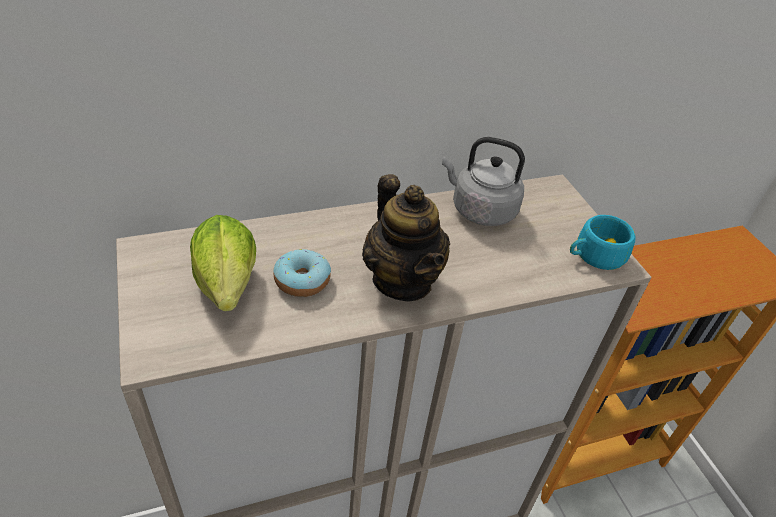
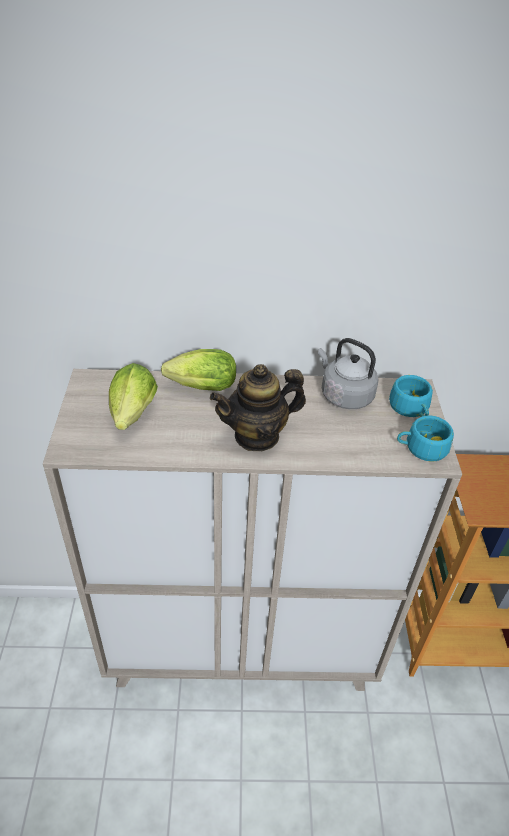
camera: 20 degrees right, 0 degrees up
donut [273,249,331,297] -> none
teapot [362,174,450,302] -> teapot turned 75 degrees clockwise [210,364,306,451]
none -> lettuce [161,349,236,391]
none -> turquoise cup [389,375,433,417]

